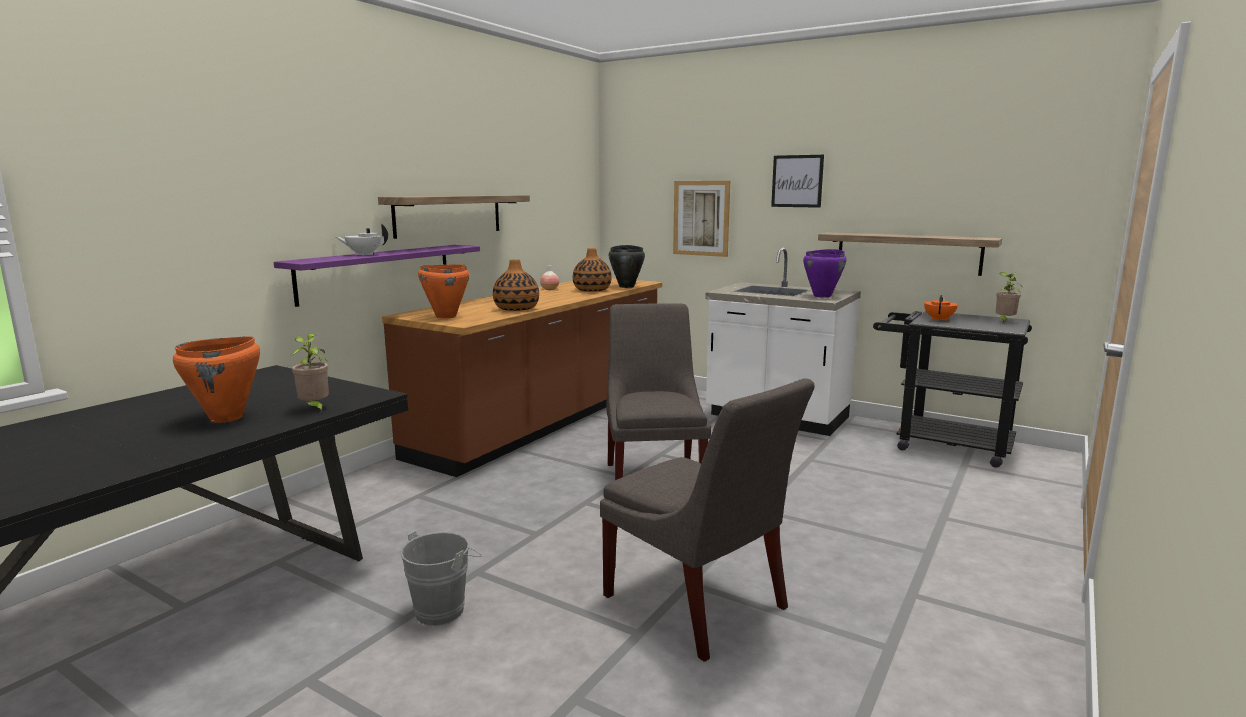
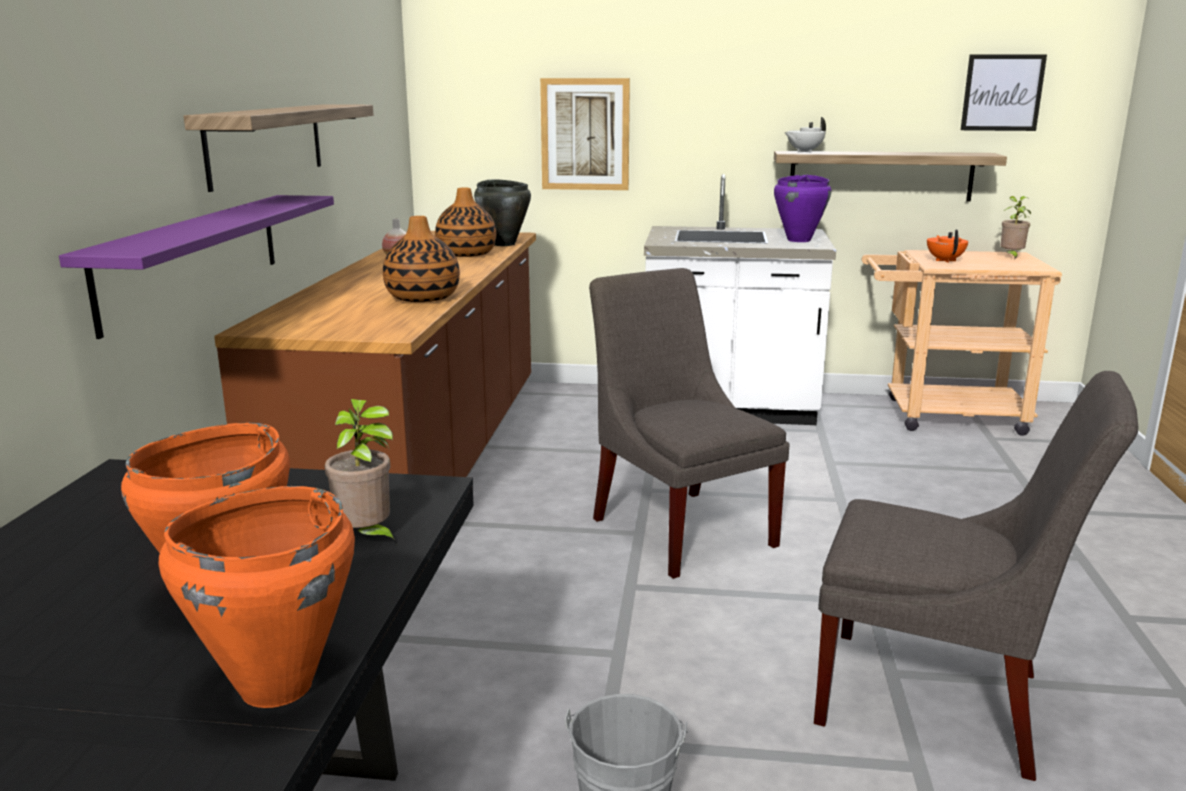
camera: 25 degrees left, 5 degrees up
white teapot [336,224,388,256] -> white teapot moved to [784,117,826,153]
orange cooking pot [418,264,469,319] -> orange cooking pot moved to [159,486,355,708]
picture [771,155,824,208] -> picture moved to [961,54,1047,131]
black cart [873,311,1032,468] -> beige cart [862,250,1062,436]

